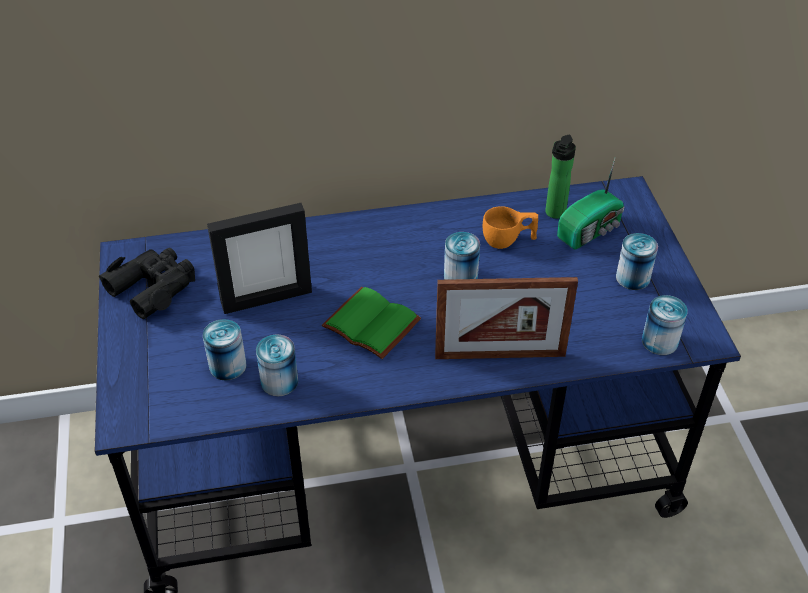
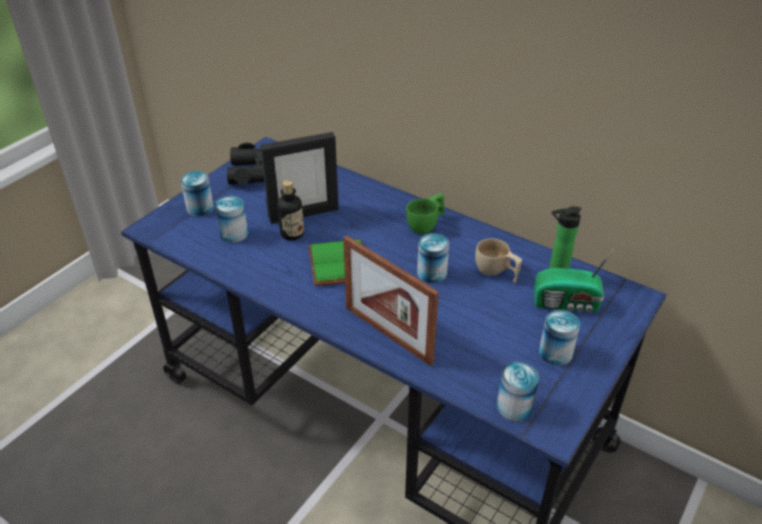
camera: 45 degrees right, 5 degrees down
picture frame [207,203,312,314] -> picture frame turned 45 degrees counterclockwise [260,132,339,224]
can [256,334,298,396] -> can moved to [180,171,214,216]
orange cup [483,206,538,249] -> beige cup [475,238,522,283]
none -> bottle [277,180,304,241]
none -> green cup [406,193,444,234]

